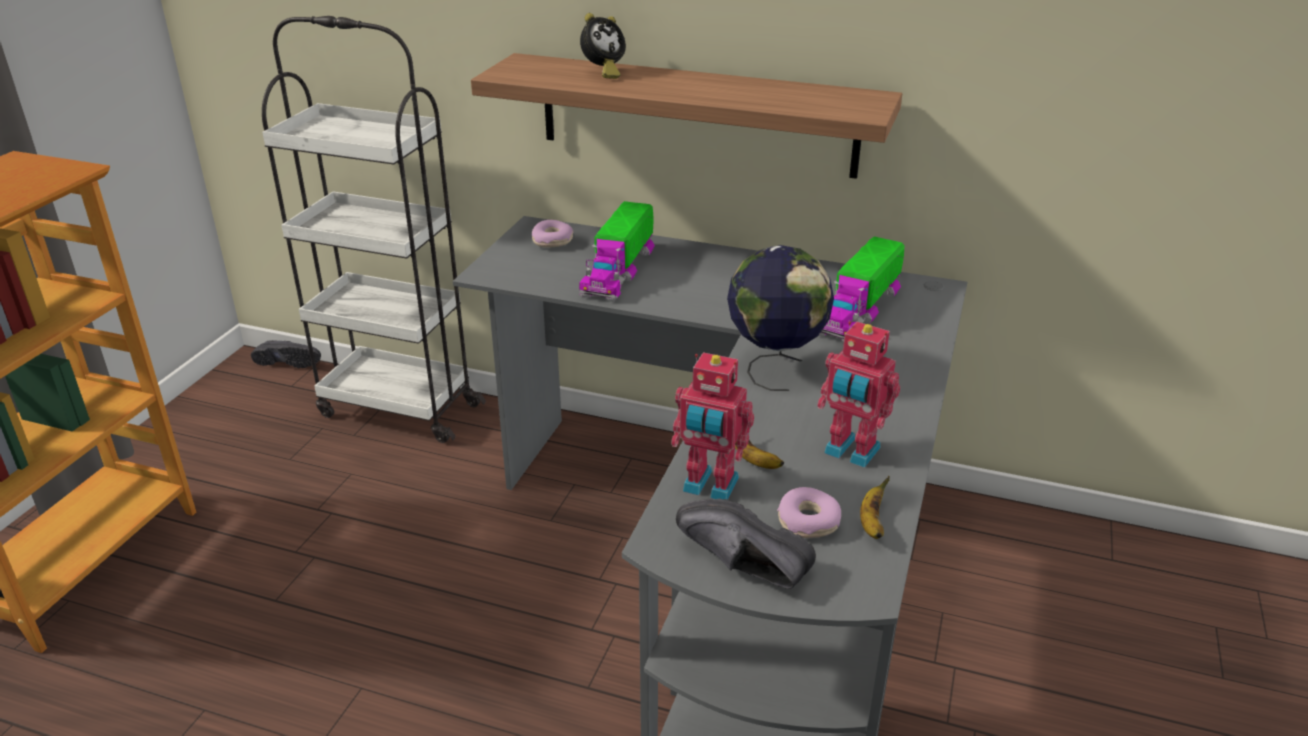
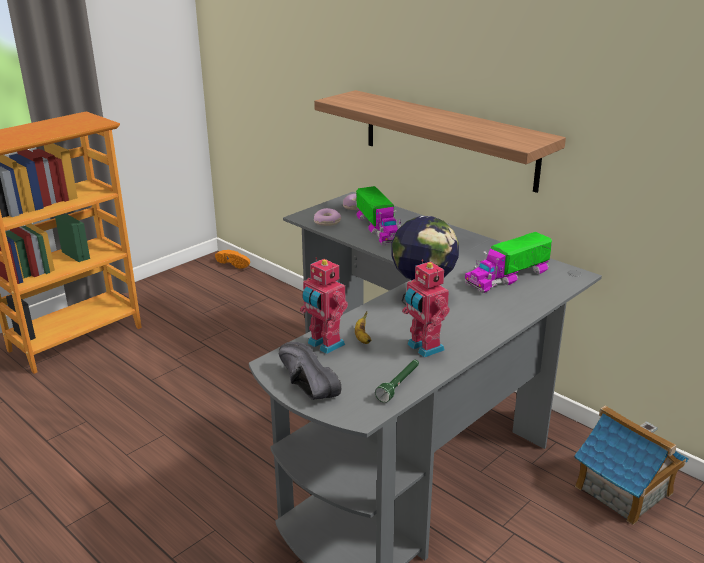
camera: 25 degrees right, 5 degrees down
black shoe [251,340,321,368] -> orange shoe [215,250,250,269]
white cart [262,16,486,443] -> none
toy truck [579,201,655,302] -> toy truck turned 60 degrees counterclockwise [356,186,401,246]
alarm clock [580,13,626,79] -> none
donut [777,487,841,538] -> donut moved to [314,208,341,226]
banana [860,476,890,539] -> green flashlight [375,360,419,403]
none -> toy house [574,406,689,525]

